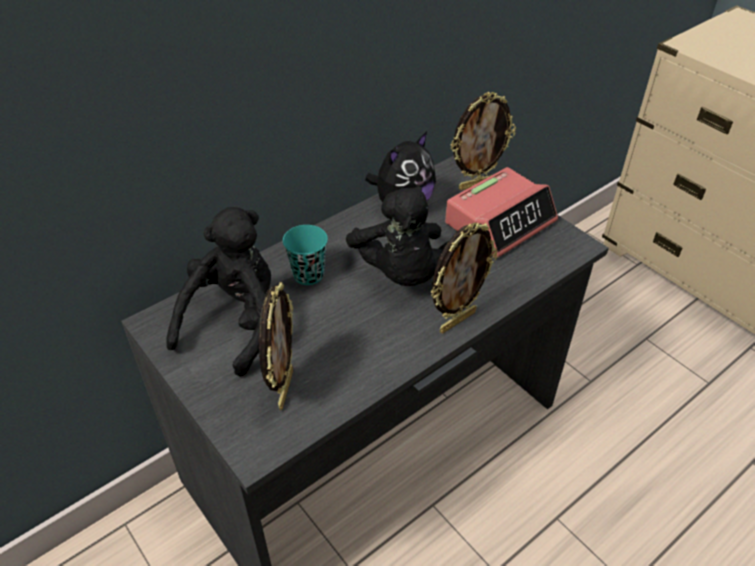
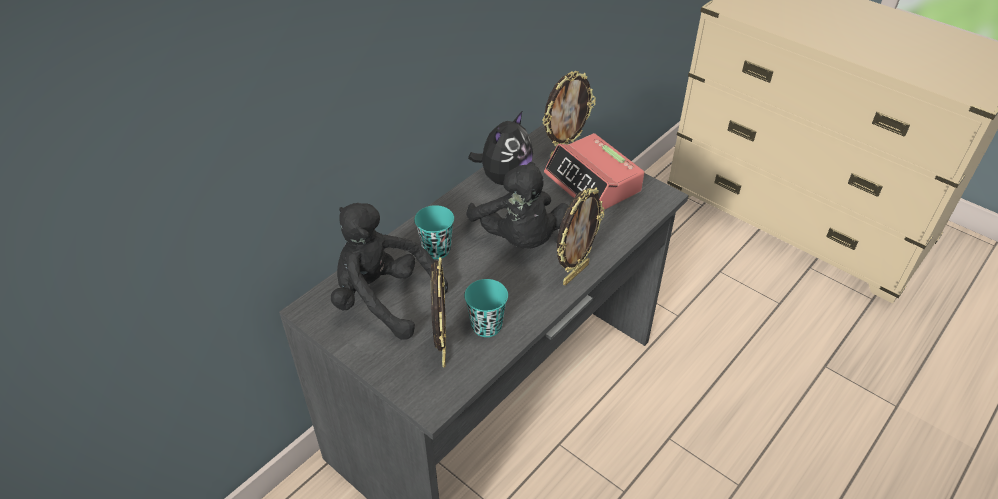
camera: 10 degrees left, 0 degrees up
black plush toy [166,207,271,377] -> black plush toy turned 75 degrees counterclockwise [331,203,448,340]
alarm clock [445,167,558,258] -> alarm clock turned 105 degrees clockwise [544,133,645,211]
none -> turquoise cup [465,279,508,337]

